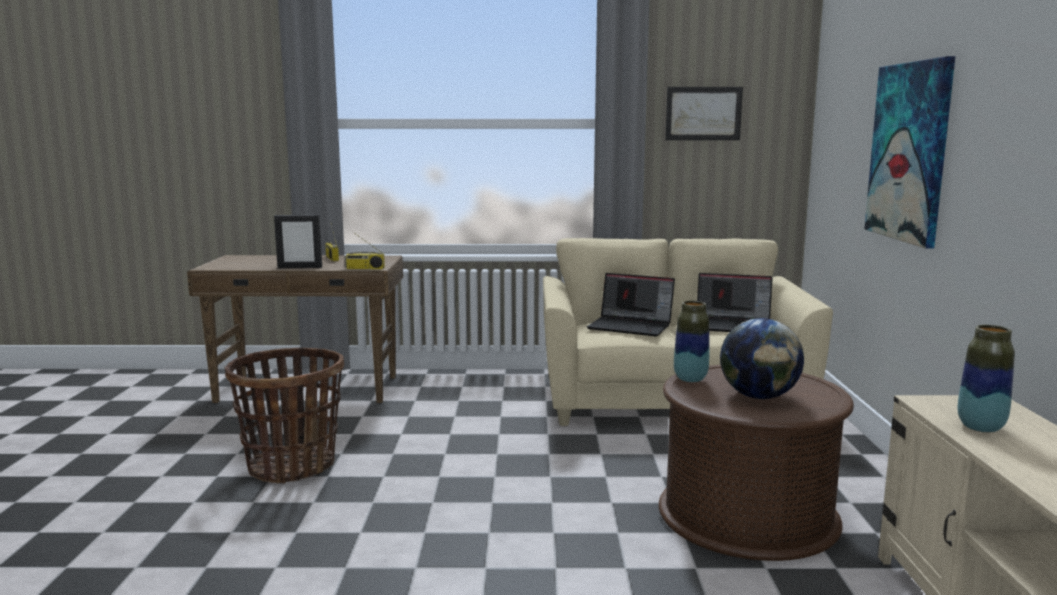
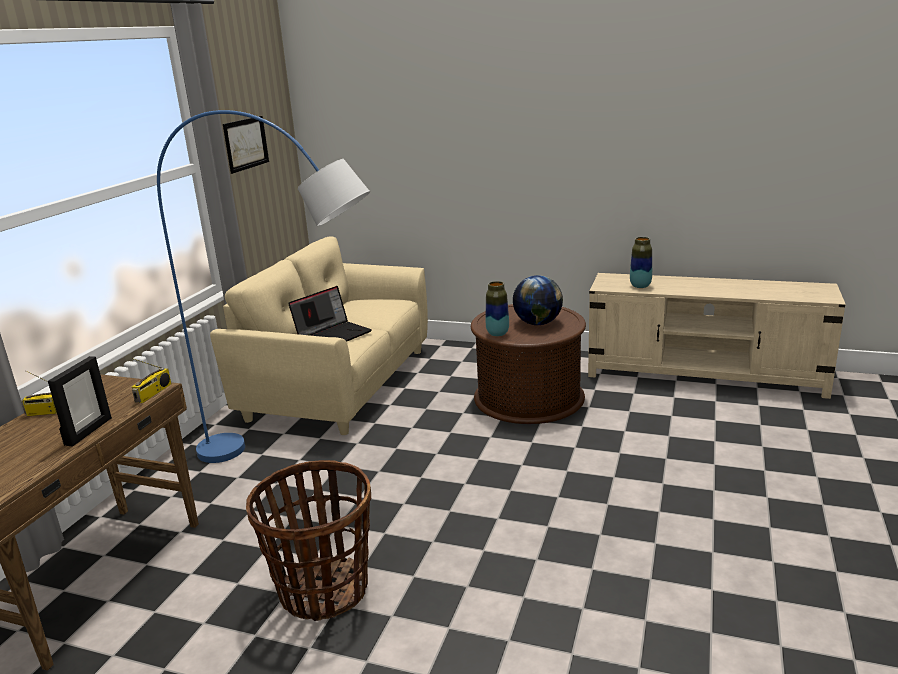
camera: 70 degrees left, 10 degrees up
laptop [697,273,773,332] -> none
picture [864,56,955,249] -> none
none -> blue floor lamp [157,110,370,463]

